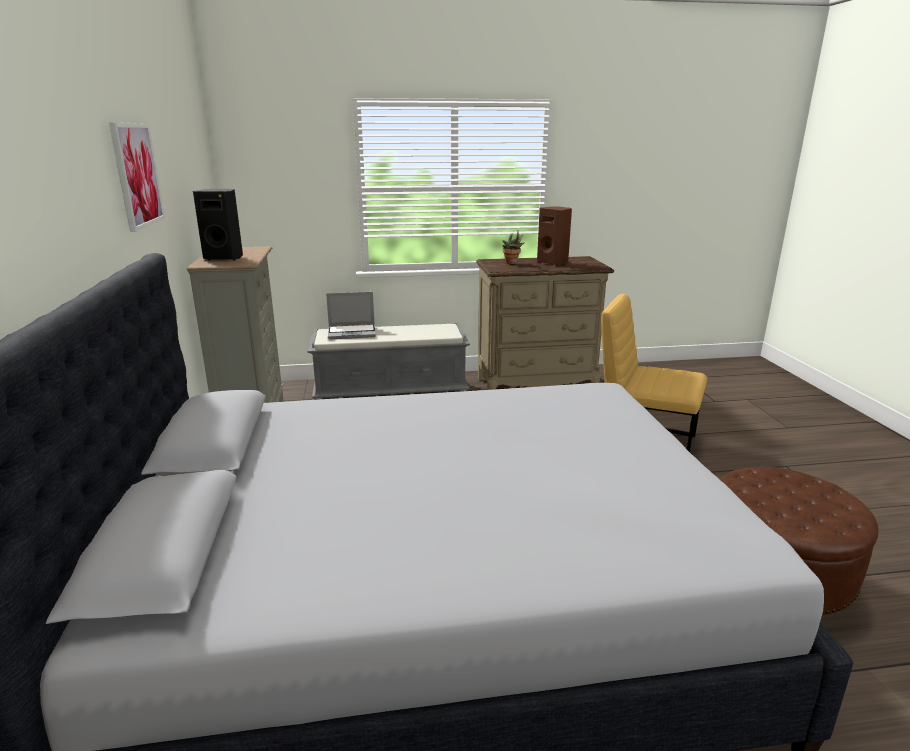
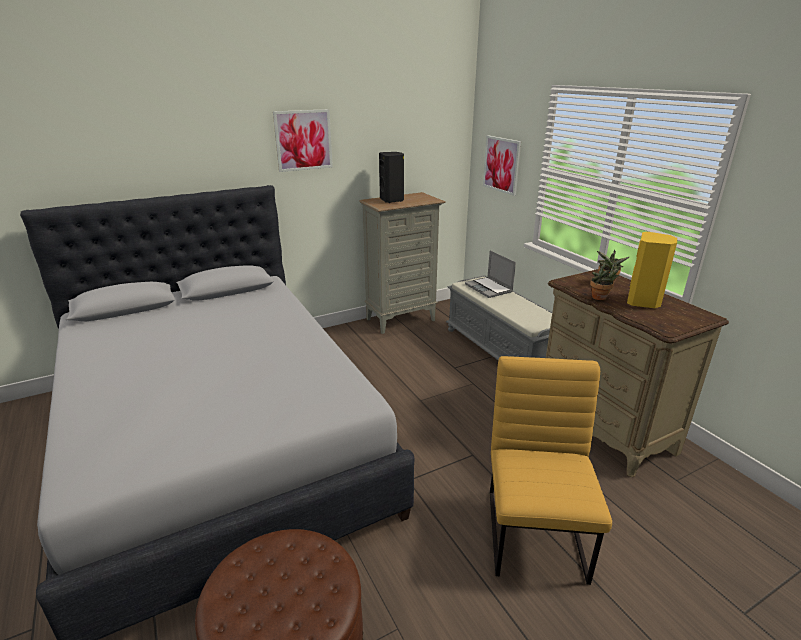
camera: 70 degrees right, 5 degrees up
brown speaker [537,206,572,266] -> yellow speaker [627,232,677,308]
none -> picture [483,135,521,196]
none -> potted plant [590,261,619,300]

